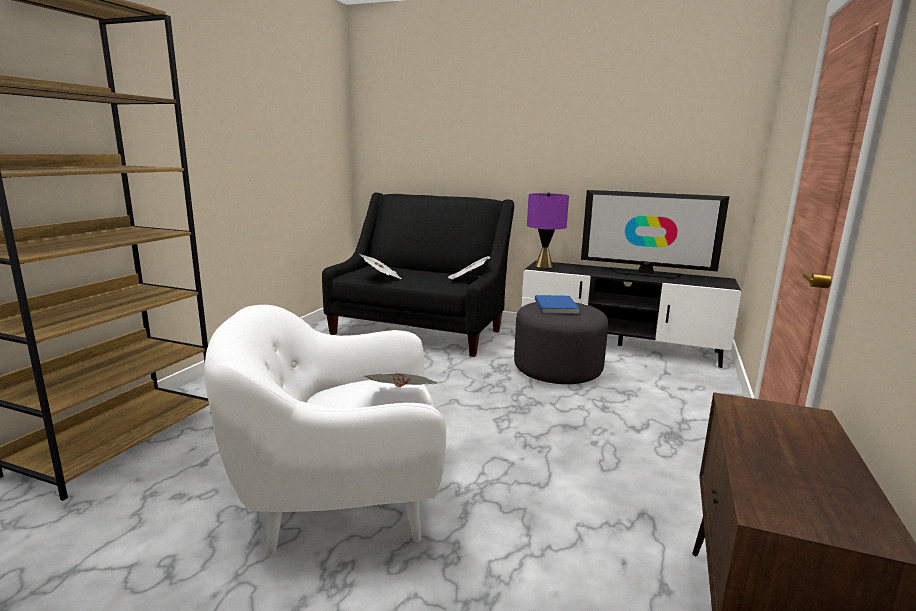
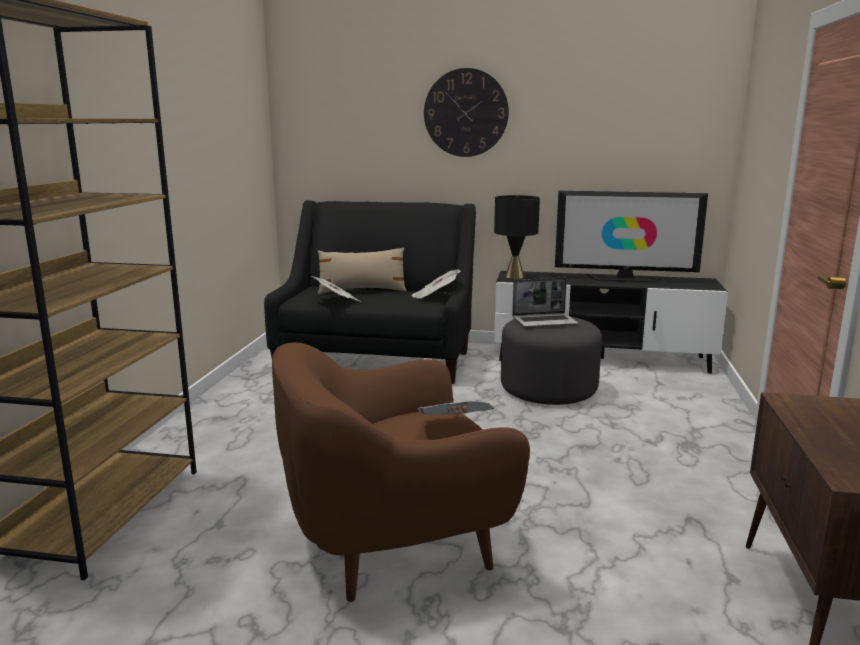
camera: 10 degrees left, 0 degrees up
white armchair [204,305,446,556] -> brown armchair [272,342,530,602]
purple table lamp [527,192,569,268] -> black table lamp [494,195,540,279]
blue book [535,295,580,314] -> laptop [512,278,579,328]
none -> beige pillow [317,248,407,294]
none -> wall clock [424,68,509,157]

